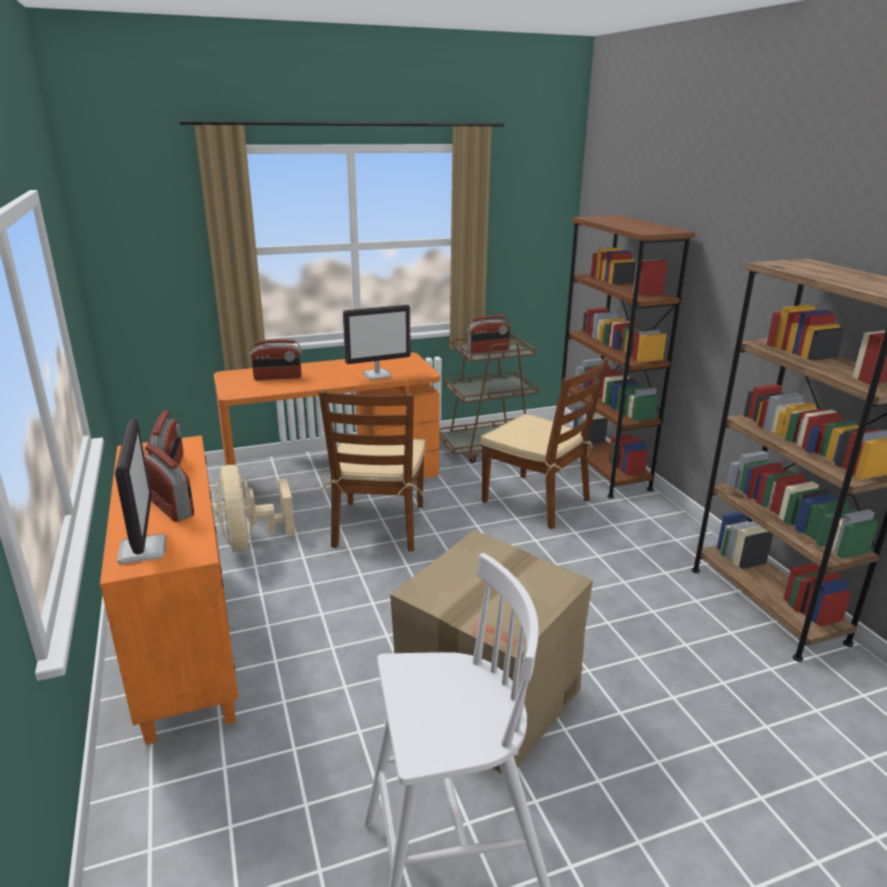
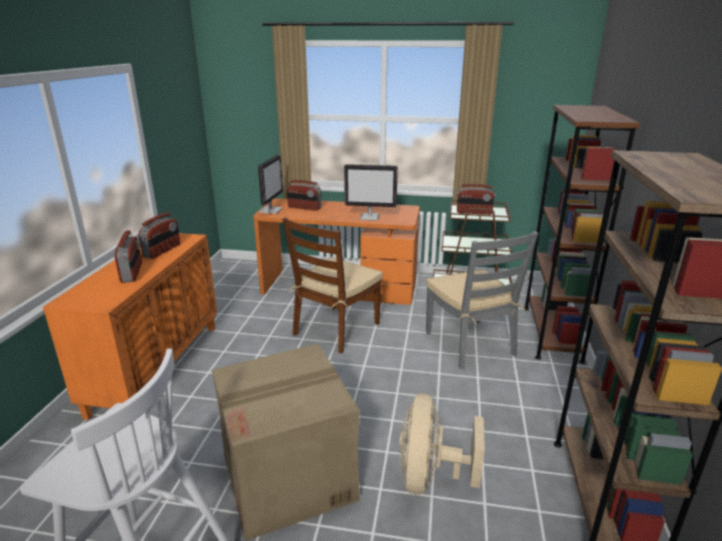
camera: 30 degrees right, 0 degrees up
monitor [115,418,166,564] -> monitor moved to [258,155,283,214]
beige fan [215,465,295,552] -> beige fan moved to [399,393,485,495]
brown chair [481,358,609,529] -> grey chair [426,231,538,369]

